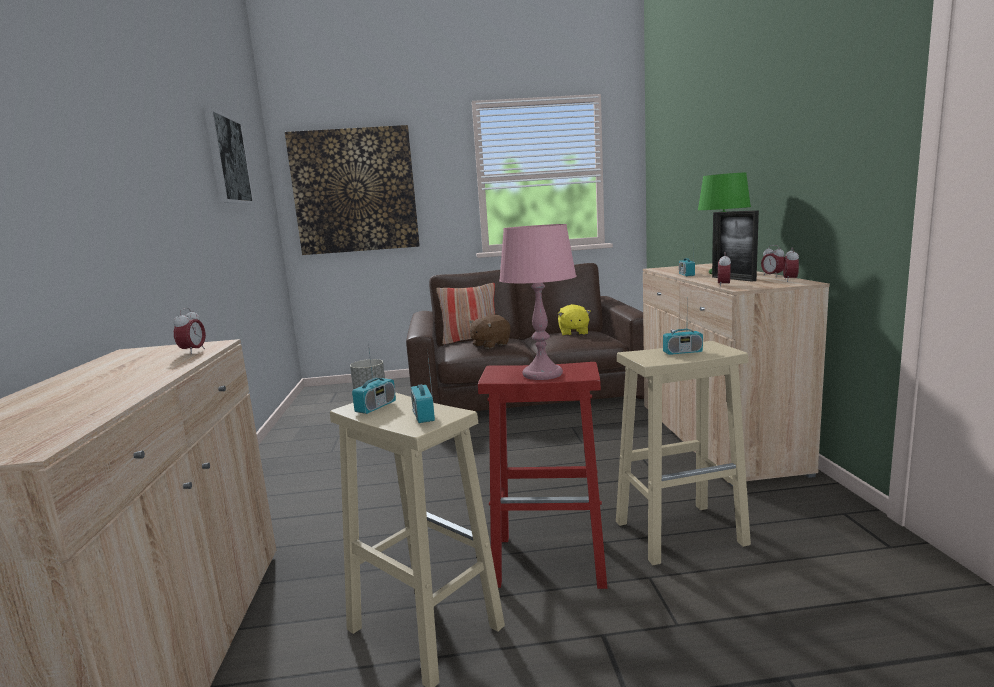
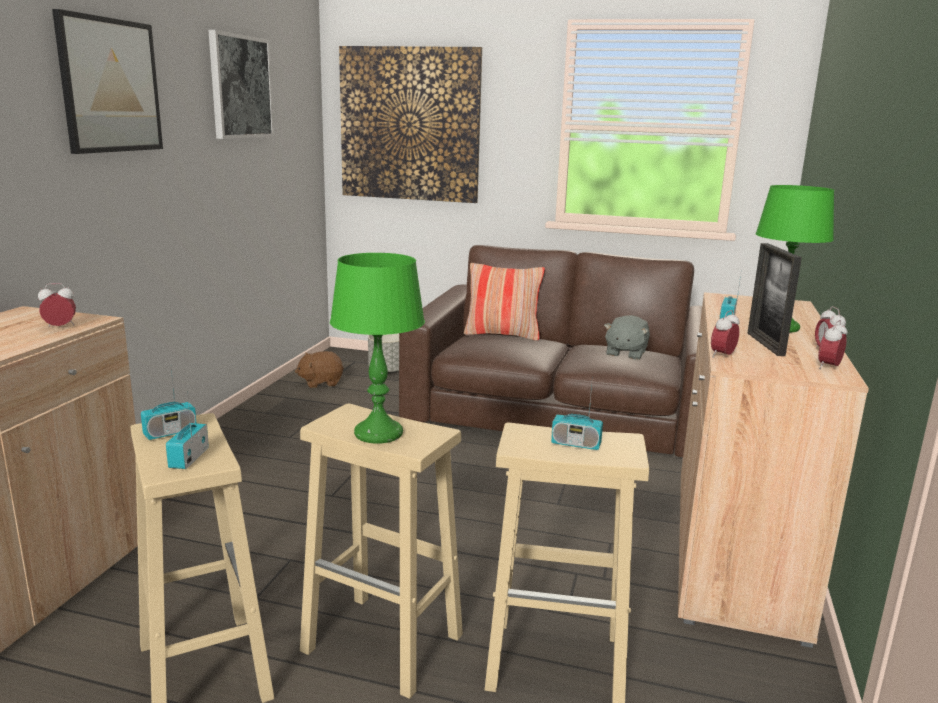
camera: 20 degrees right, 5 degrees up
alarm clock [173,308,206,354] -> alarm clock turned 135 degrees counterclockwise [38,283,76,327]
brown plush toy [469,315,511,349] -> brown plush toy moved to [295,351,344,388]
red stool [478,362,607,589] -> beige stool [300,404,463,699]
pink table lamp [499,224,576,380] -> green table lamp [330,253,425,444]
yellow plush toy [558,304,591,335] -> grey plush toy [604,315,650,360]
none -> picture [52,9,163,154]

